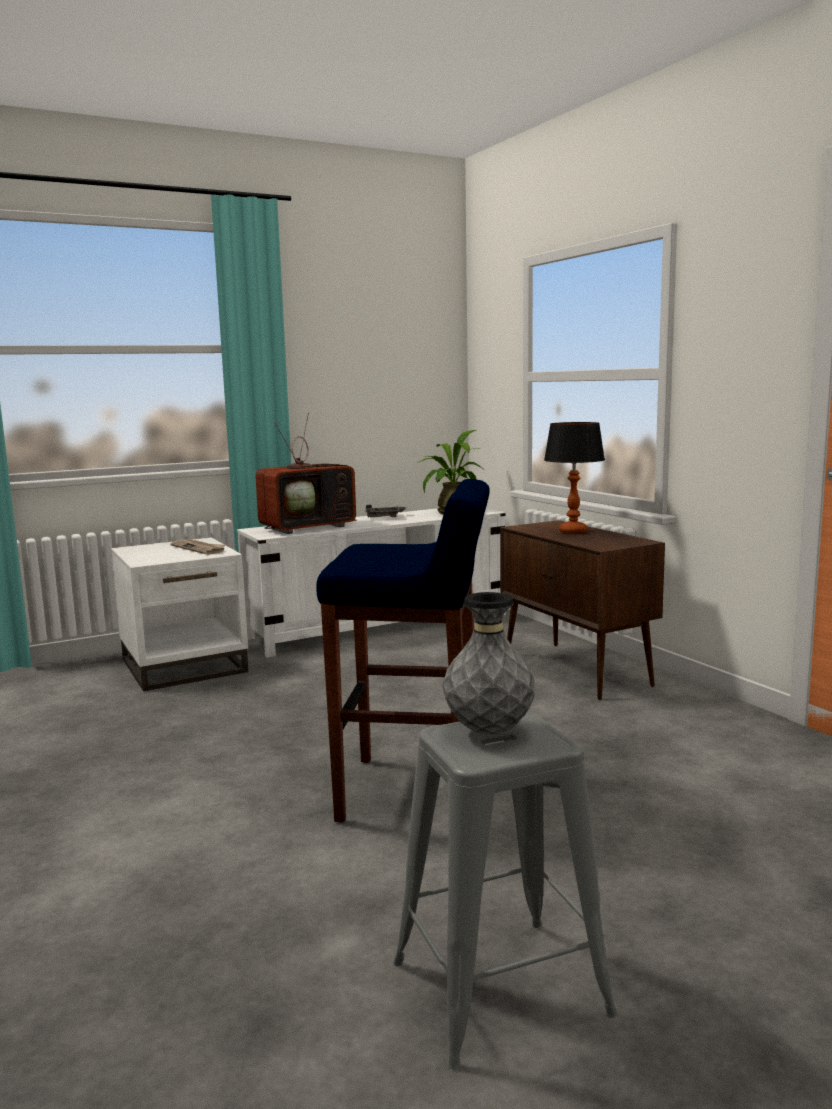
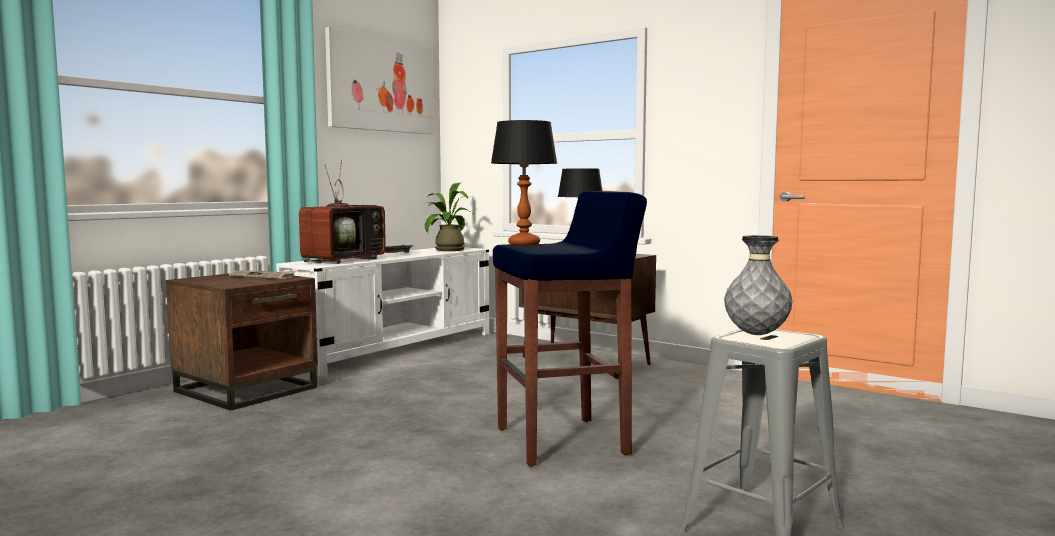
camera: 25 degrees left, 5 degrees down
white side table [111,537,248,691] -> brown side table [166,274,318,411]
none -> picture [325,27,434,134]
none -> table lamp [491,120,557,245]

